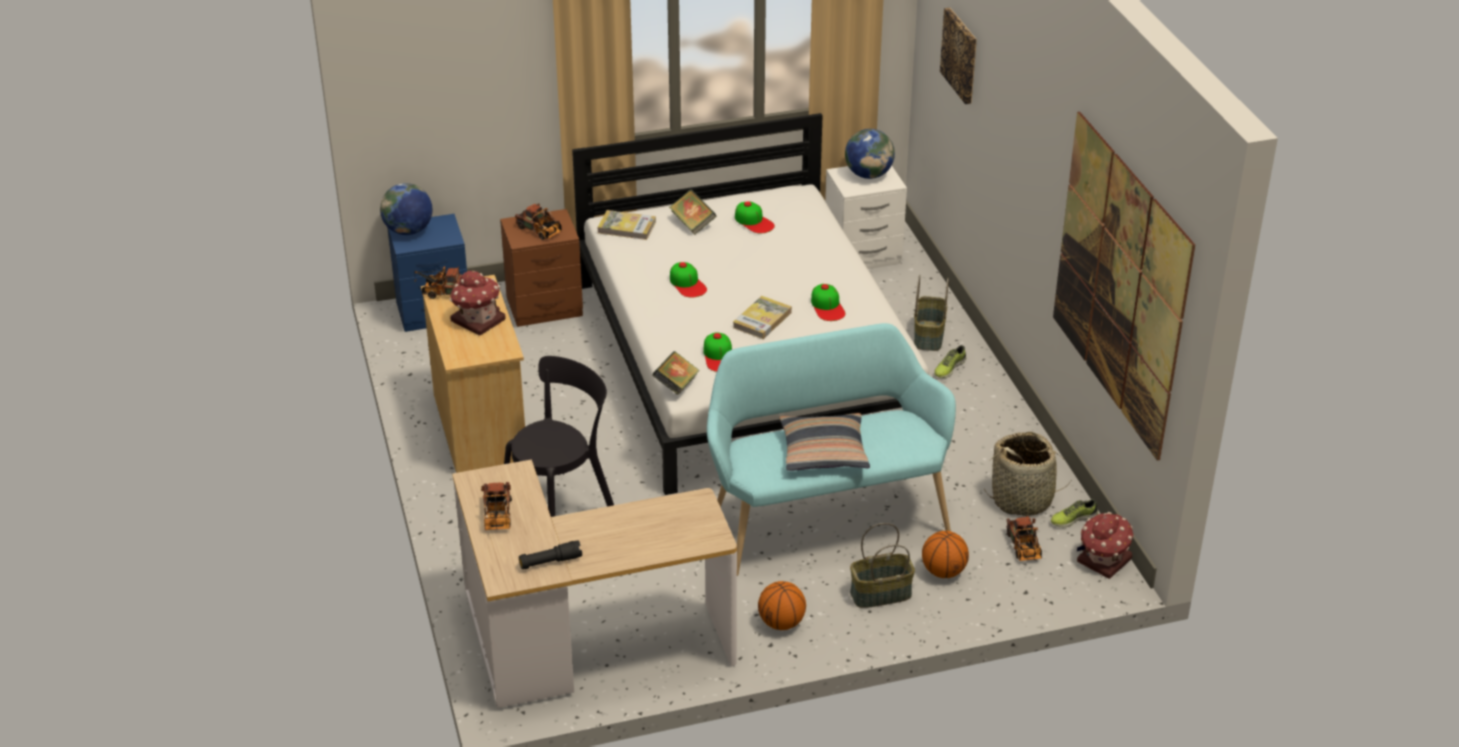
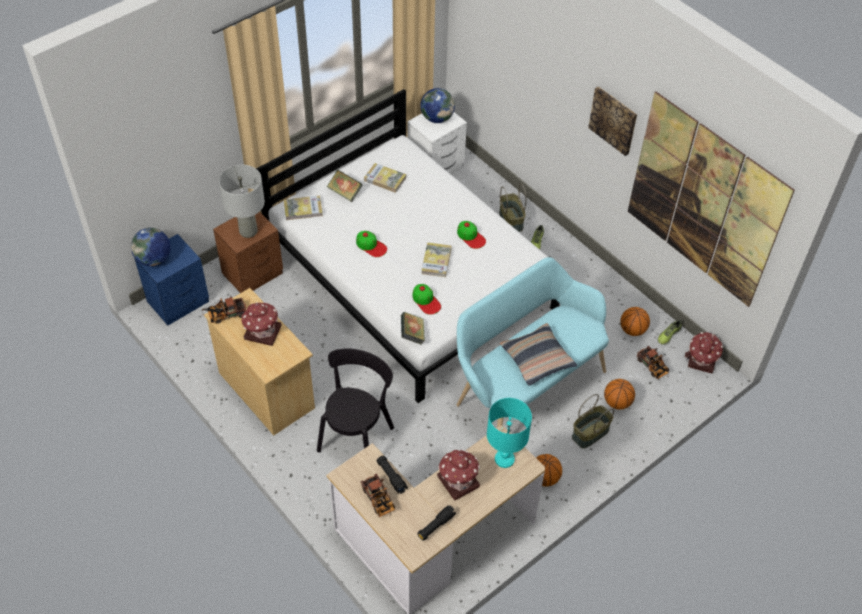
camera: 25 degrees left, 15 degrees up
toy truck [515,203,562,240] -> grey table lamp [219,165,265,238]
cap [735,201,775,233] -> book [364,163,406,193]
picture [940,8,977,104] -> picture moved to [588,86,637,156]
basket [984,432,1072,516] -> basketball [620,307,650,336]
none -> black flashlight [377,455,408,494]
none -> toy house [437,450,480,500]
none -> turquoise table lamp [487,398,532,468]

